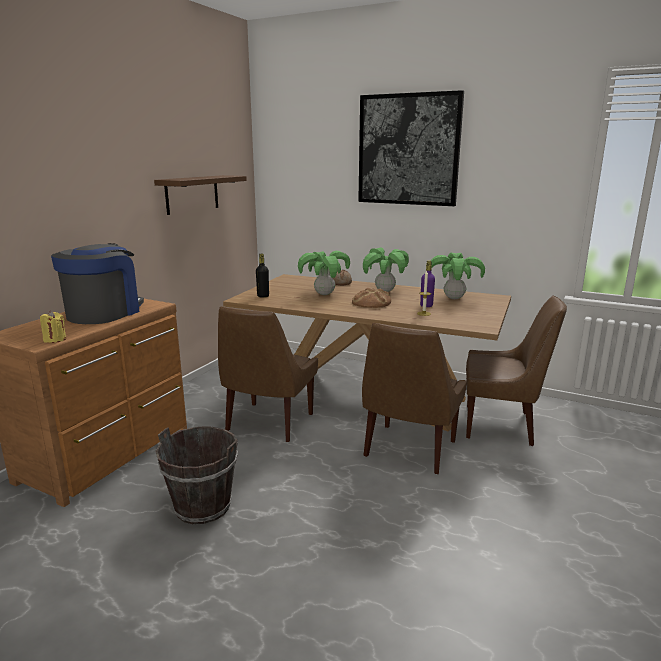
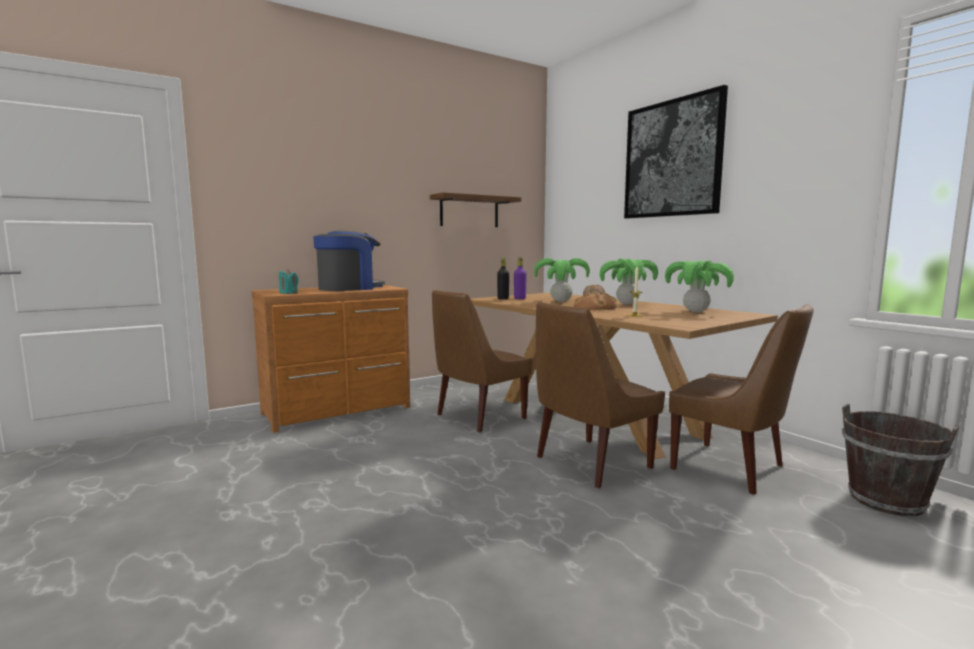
camera: 30 degrees right, 10 degrees down
yellow candle [40,311,66,343] -> turquoise candle [279,269,298,294]
brown bucket [155,426,238,524] -> brown bucket moved to [842,404,959,516]
purple bottle [420,260,435,307] -> purple bottle moved to [514,258,527,299]

